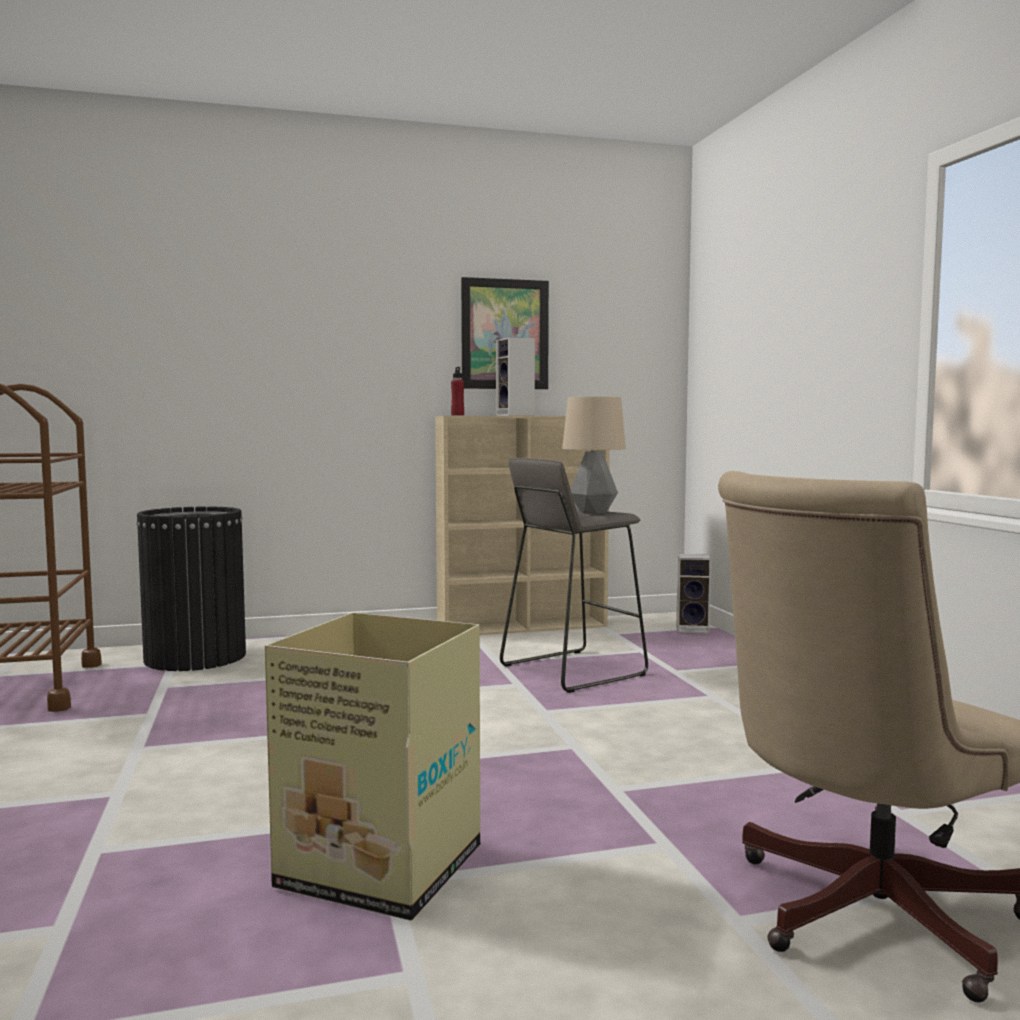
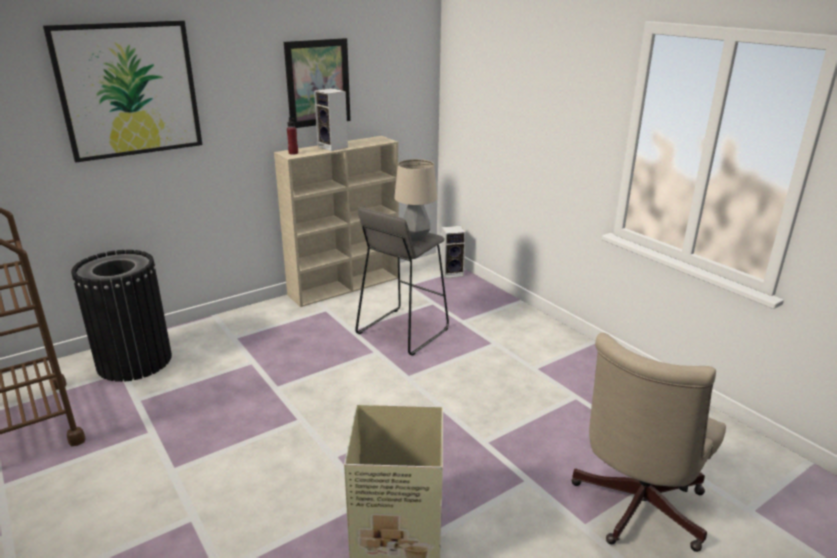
camera: 20 degrees left, 20 degrees up
none -> picture [43,20,202,162]

